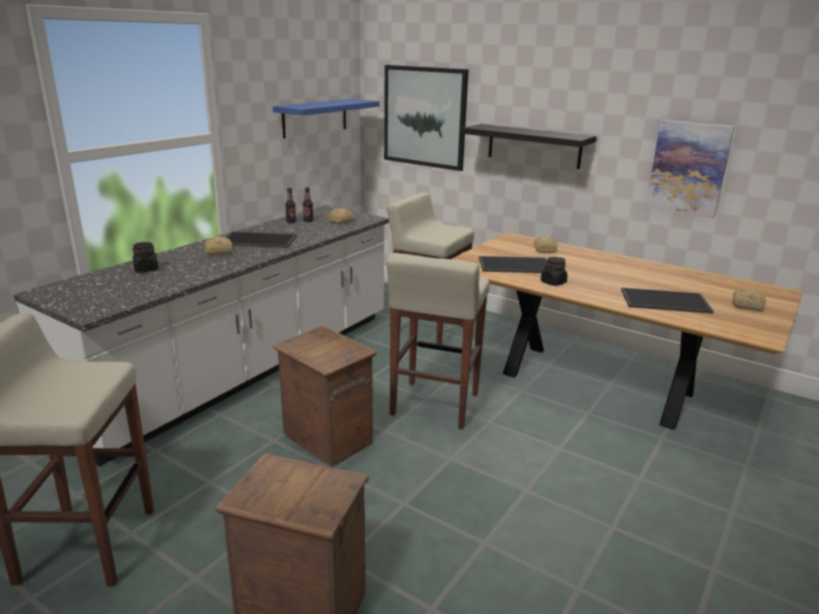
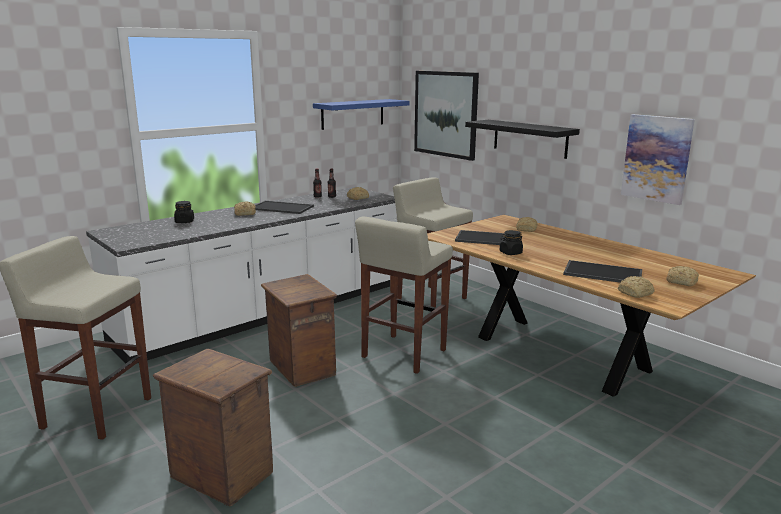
camera: 15 degrees right, 5 degrees down
none -> bread [618,276,655,298]

